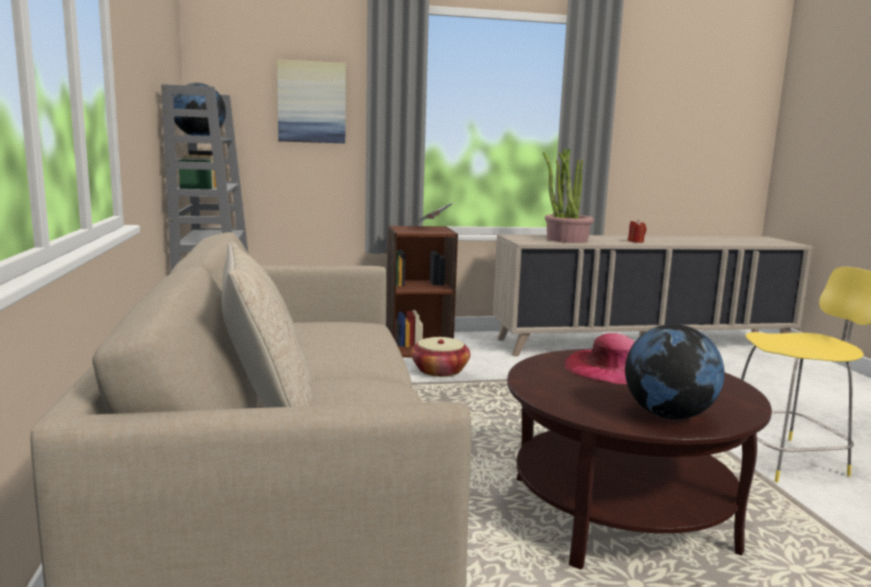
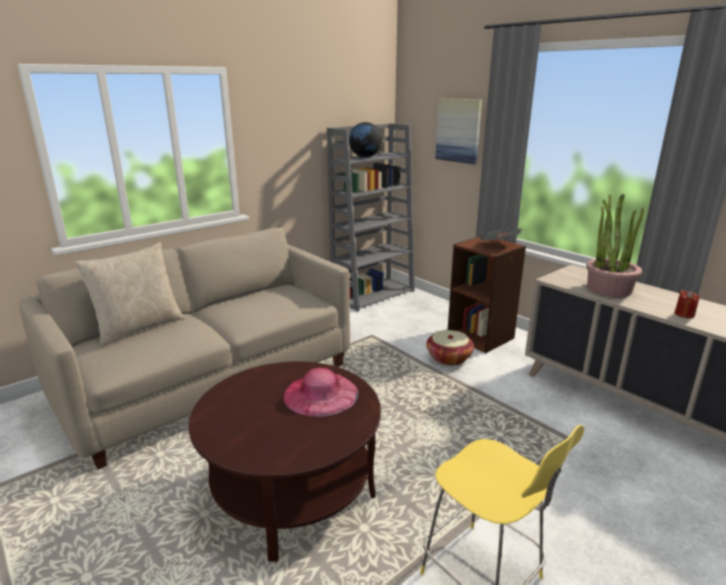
camera: 60 degrees right, 10 degrees up
globe [625,324,725,419] -> none

